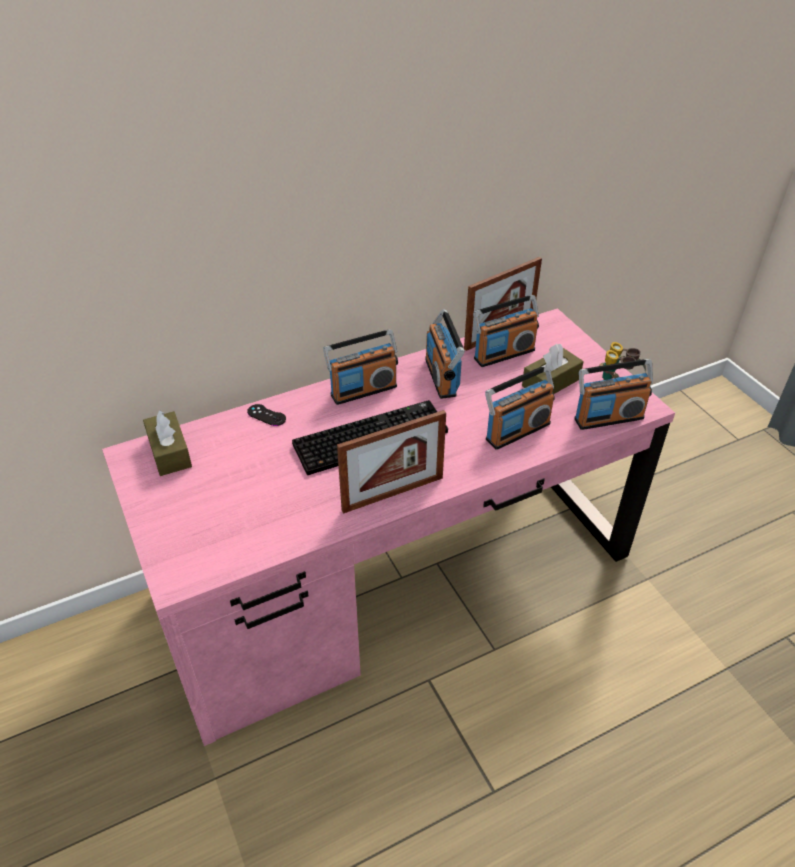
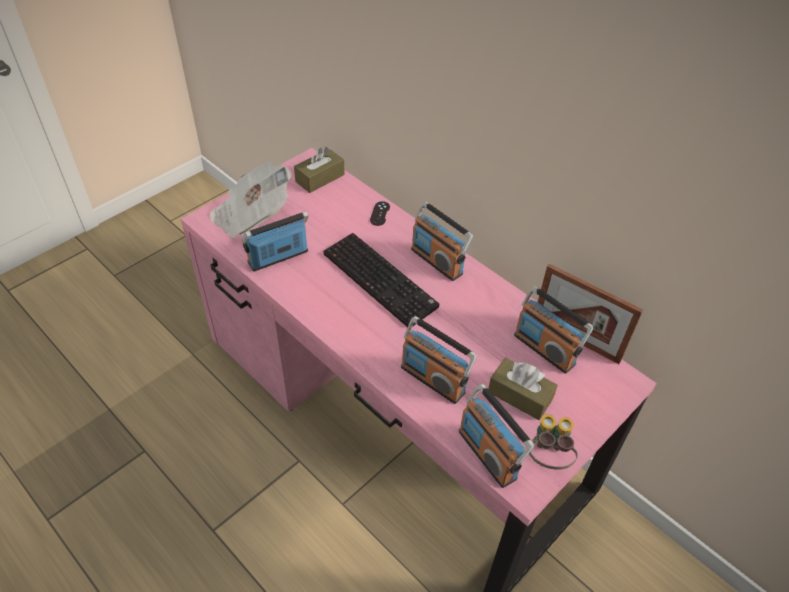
camera: 70 degrees right, 5 degrees up
picture frame [337,410,446,513] -> none
radio [425,309,465,399] -> radio moved to [243,211,309,271]
none -> newspaper [209,161,292,239]

